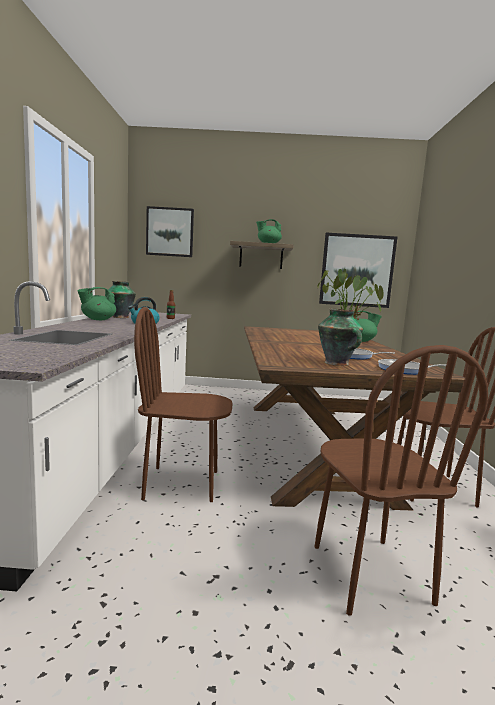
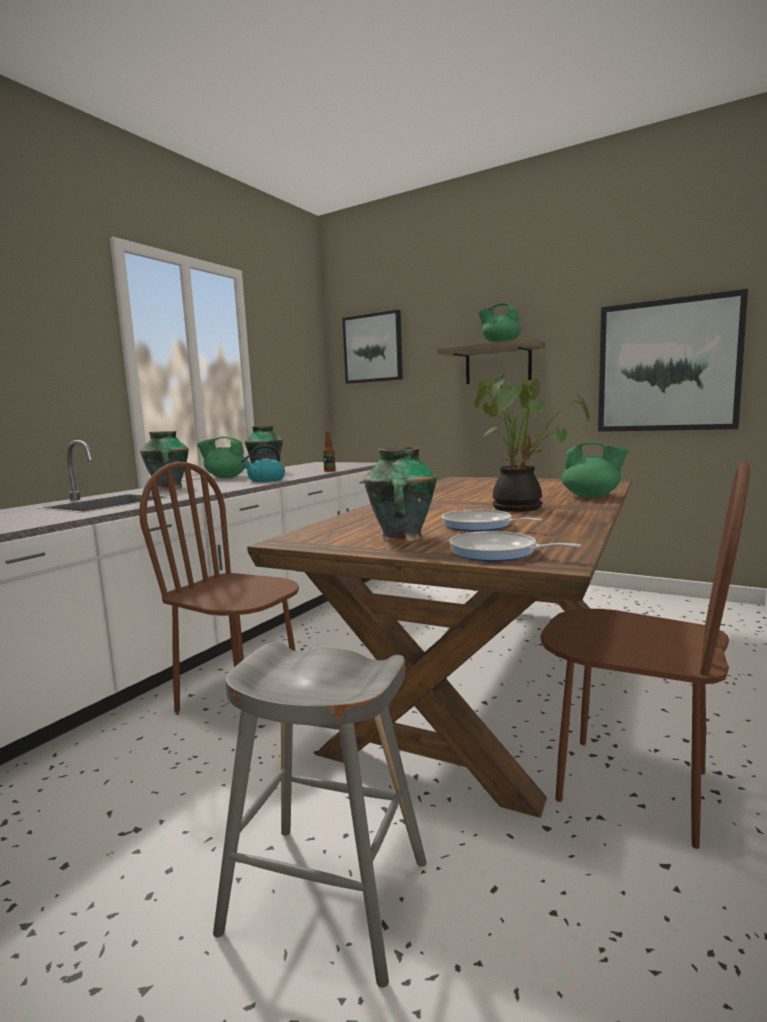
camera: 30 degrees right, 0 degrees up
brown chair [314,345,488,616] -> grey stool [213,642,427,988]
none -> vase [140,431,189,490]

